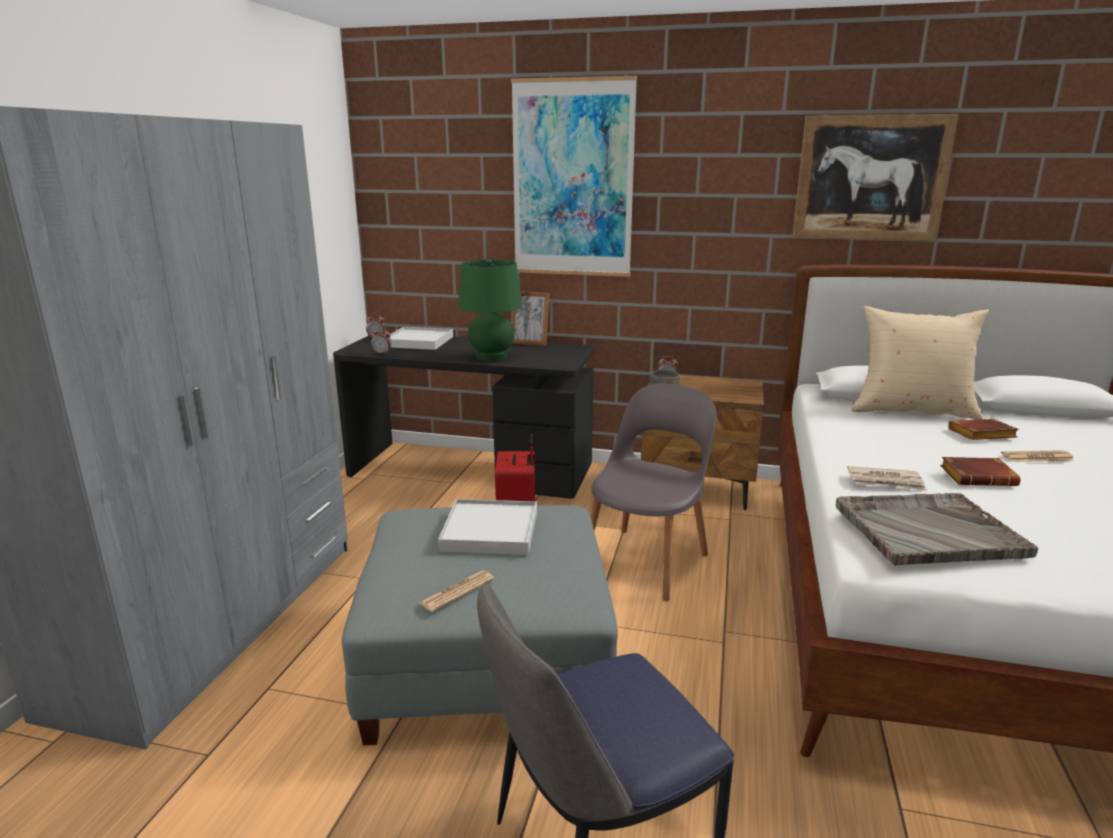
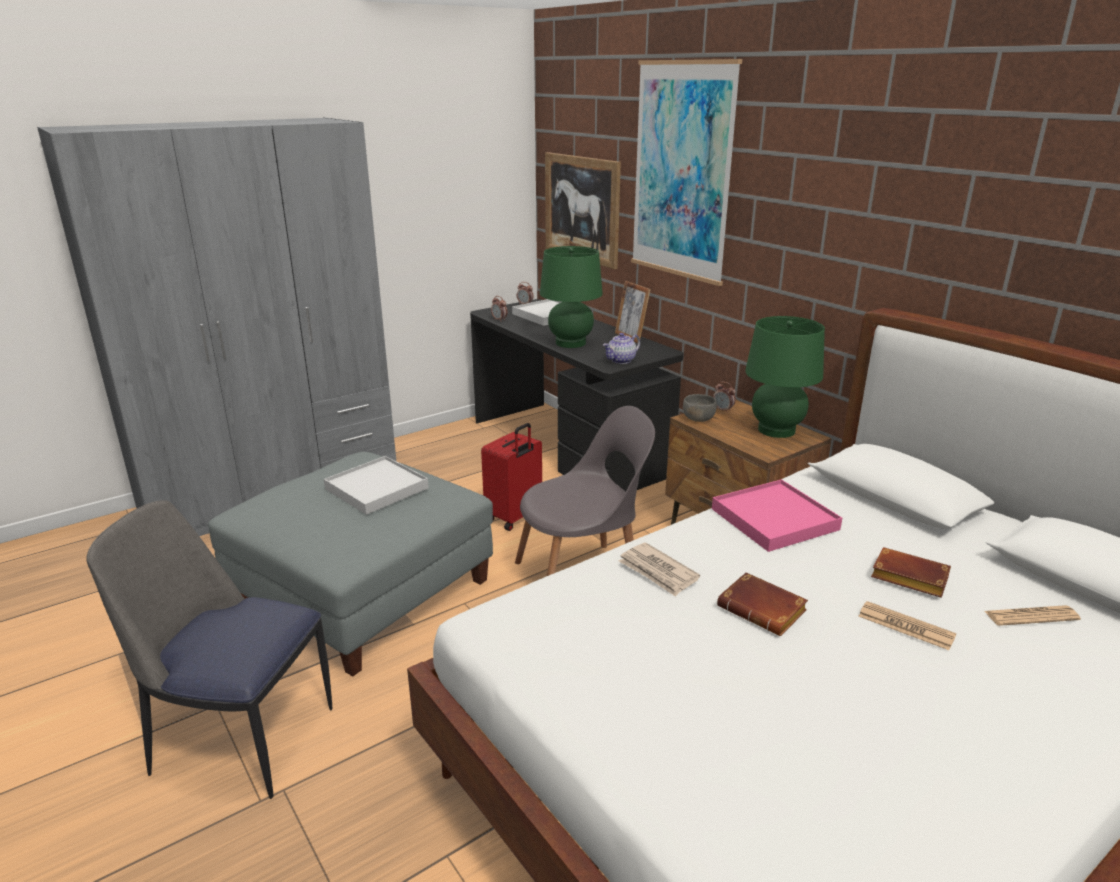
camera: 40 degrees right, 5 degrees up
newspaper [420,571,494,612] -> newspaper moved to [985,605,1081,626]
picture [792,114,959,241] -> picture moved to [545,152,621,269]
grey tray [836,493,1038,566] -> none
beige pillow [851,306,989,420] -> none
none -> teapot [603,333,640,364]
none -> pink tray [712,479,842,552]
none -> green table lamp [745,316,825,438]

